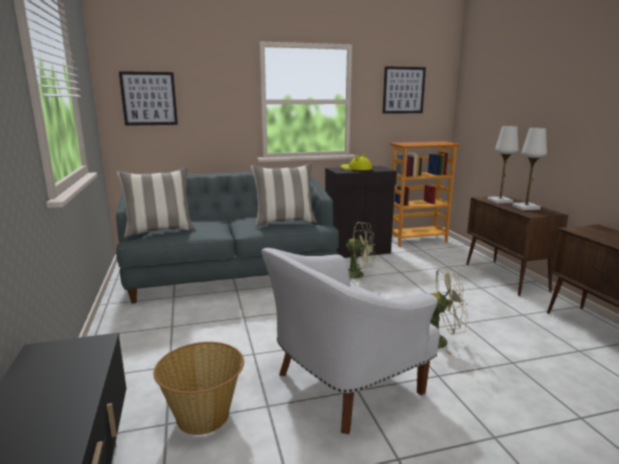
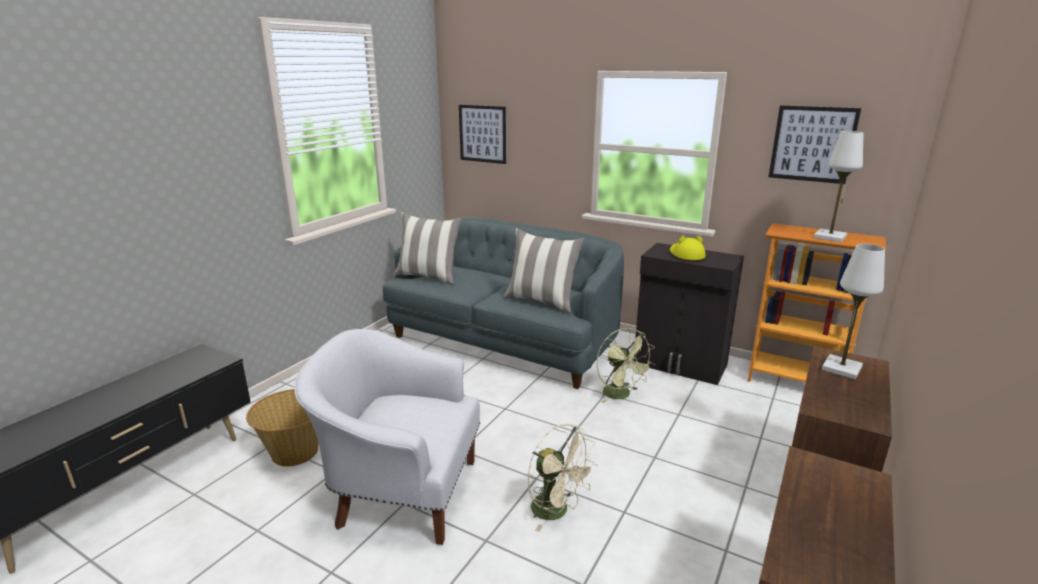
camera: 45 degrees right, 5 degrees up
white table lamp [512,128,547,210] -> white table lamp moved to [814,131,863,242]

